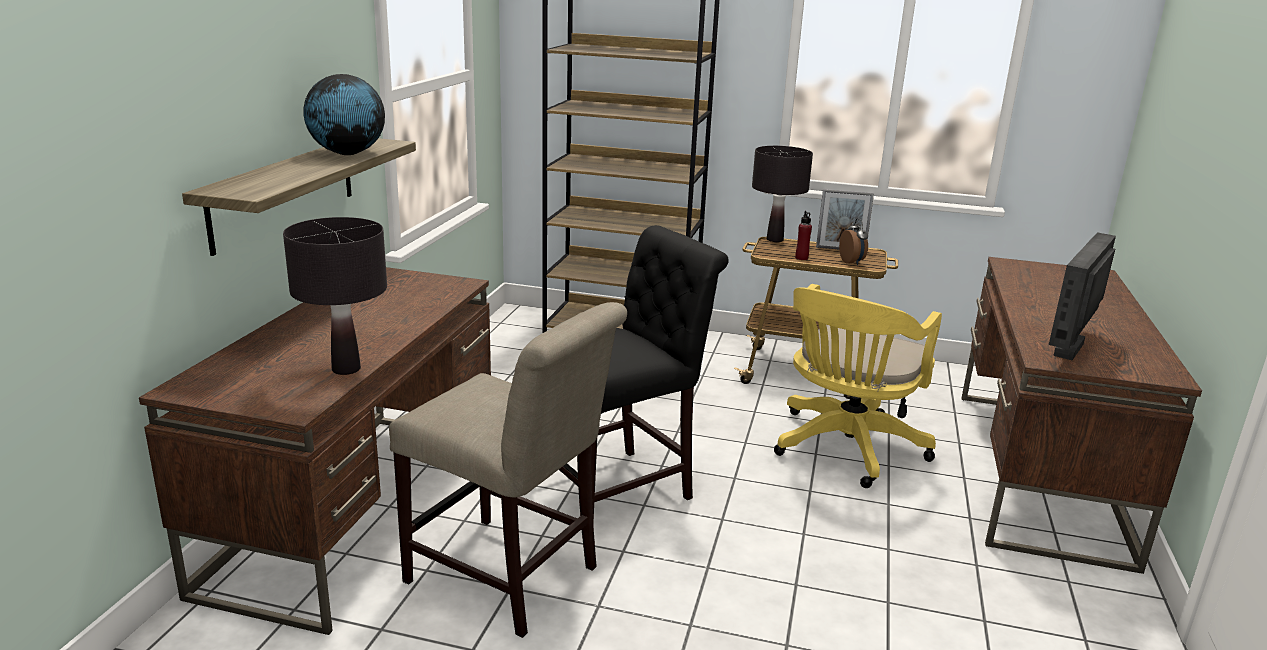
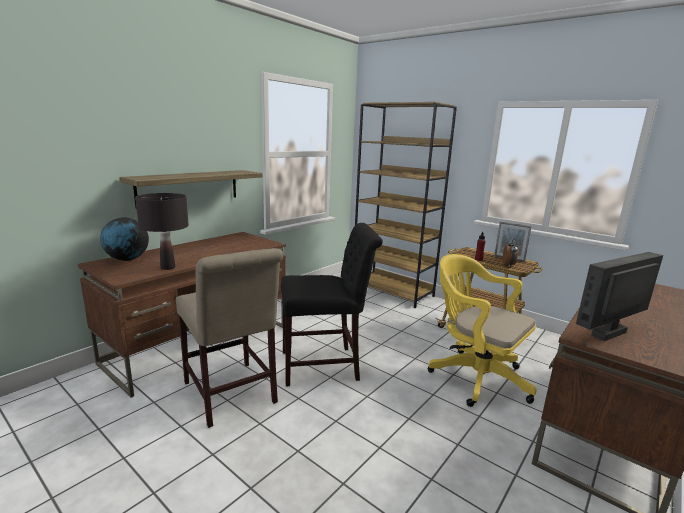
camera: 25 degrees right, 5 degrees down
globe [303,74,385,155] -> globe moved to [100,218,149,261]
black table lamp [752,146,813,242] -> none
yellow office chair [774,284,942,488] -> yellow office chair turned 75 degrees clockwise [428,254,537,407]

